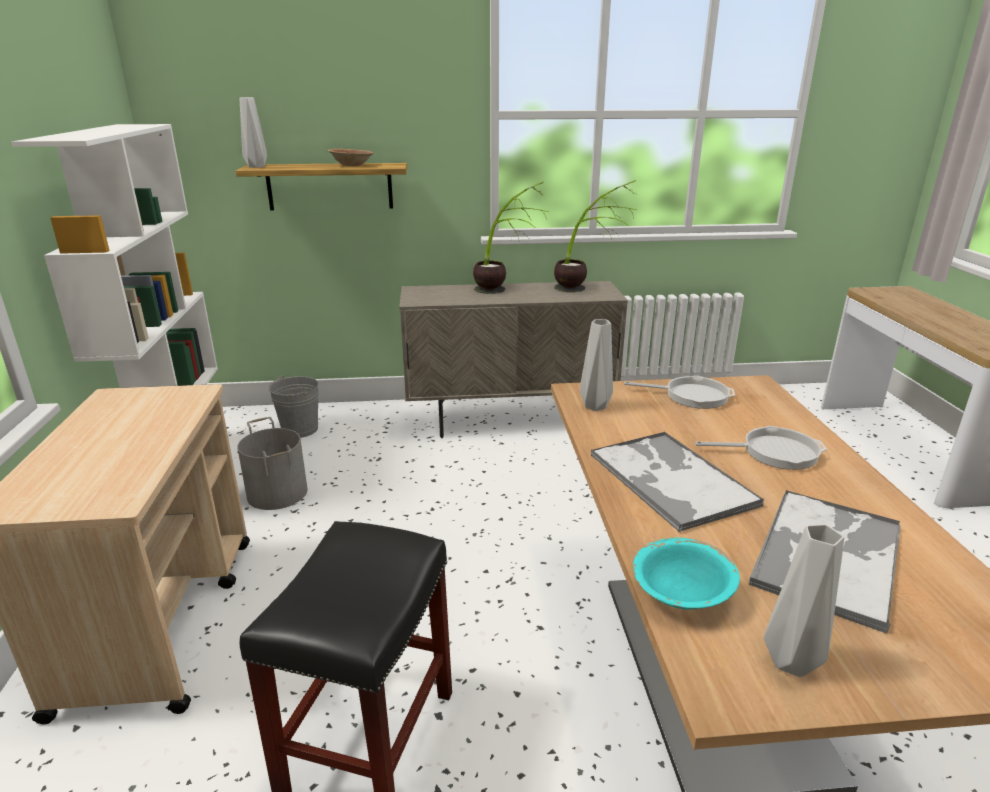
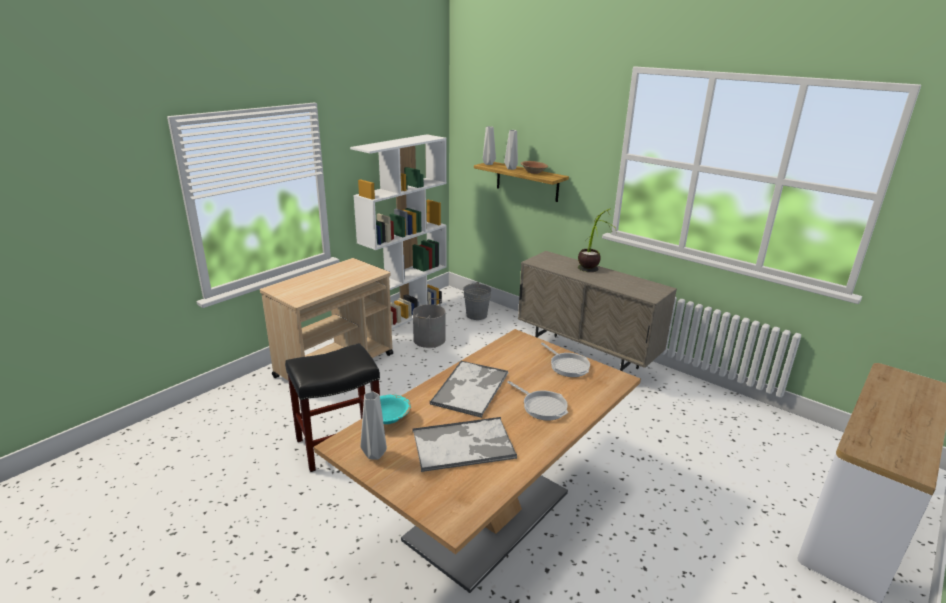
camera: 45 degrees right, 0 degrees up
potted plant [554,180,637,292] -> none
grey vase [580,319,613,411] -> grey vase moved to [504,130,518,170]

